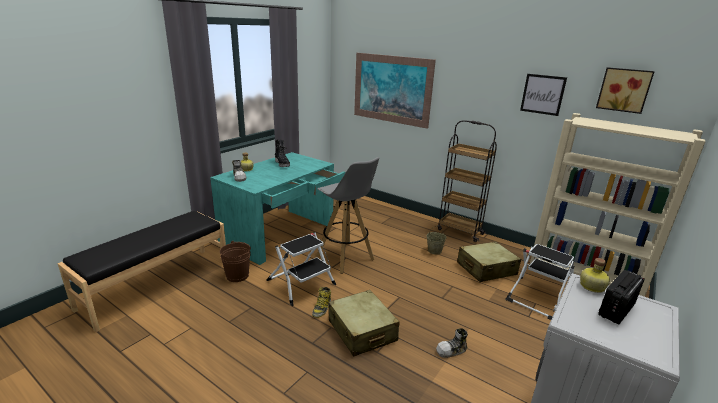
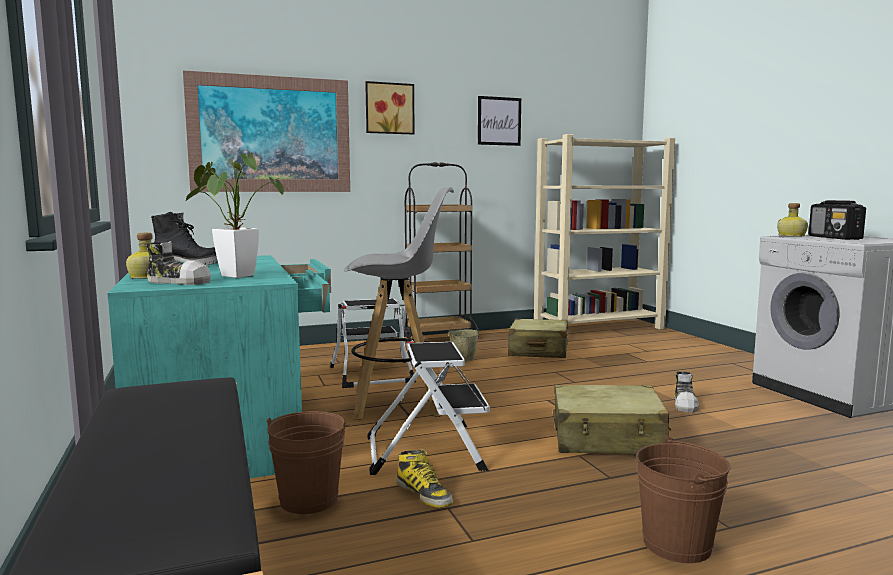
camera: 55 degrees left, 15 degrees down
boot [312,287,331,318] -> boot moved to [396,449,453,508]
step ladder [505,244,574,320] -> step ladder moved to [330,298,416,388]
picture [596,67,655,114] -> picture moved to [365,81,415,135]
none -> potted plant [186,153,284,278]
none -> brown bucket [637,437,731,563]

